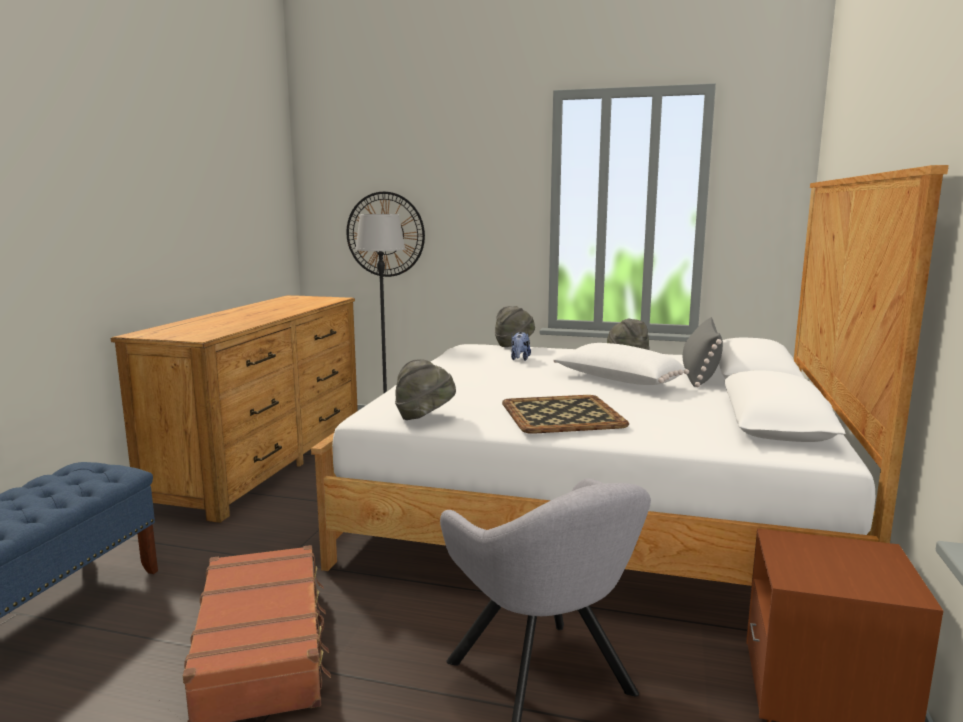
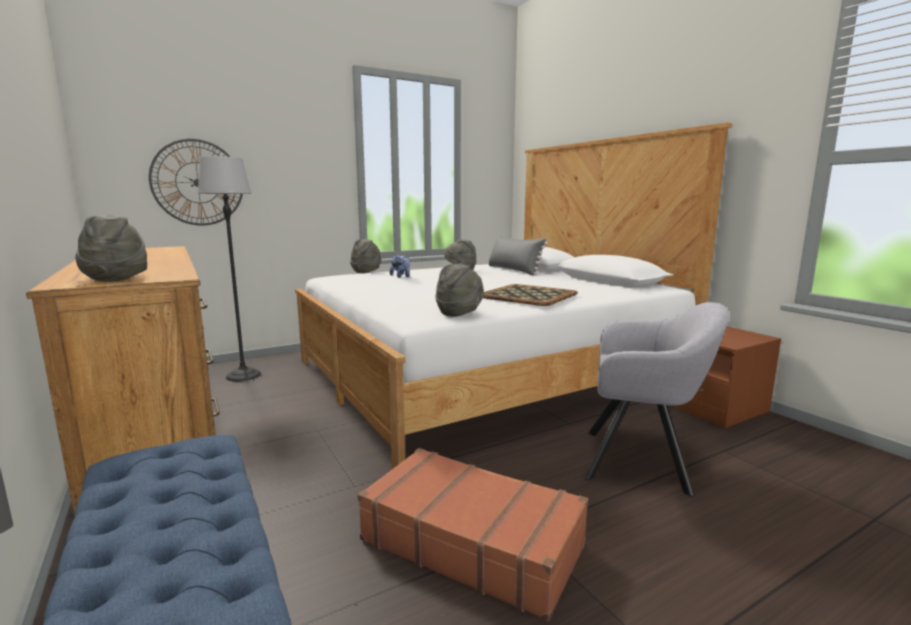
camera: 45 degrees left, 0 degrees up
white pillow [553,343,689,385] -> none
none -> grey hat [75,214,147,282]

